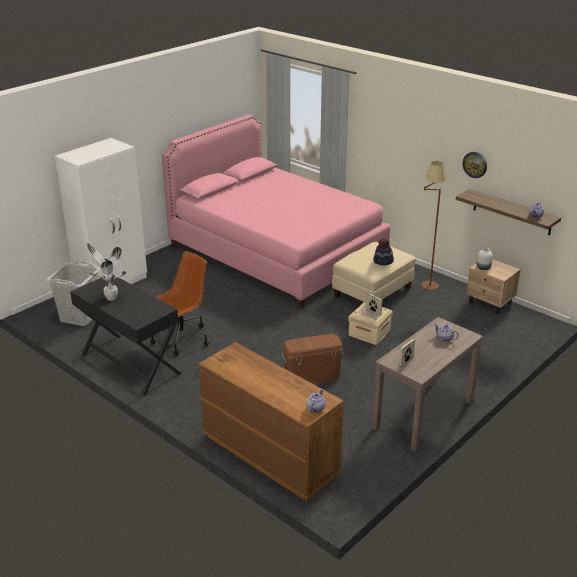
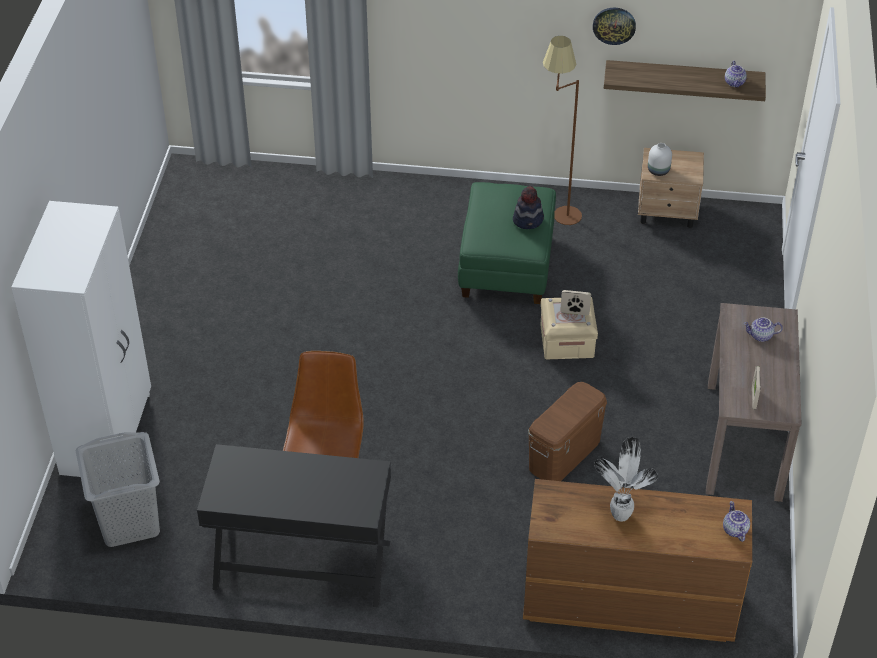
camera: 35 degrees left, 15 degrees up
potted plant [87,243,126,301] -> potted plant moved to [594,437,658,522]
pink bed [162,114,390,307] -> none
beige ottoman [332,242,416,302] -> green ottoman [458,182,556,304]

